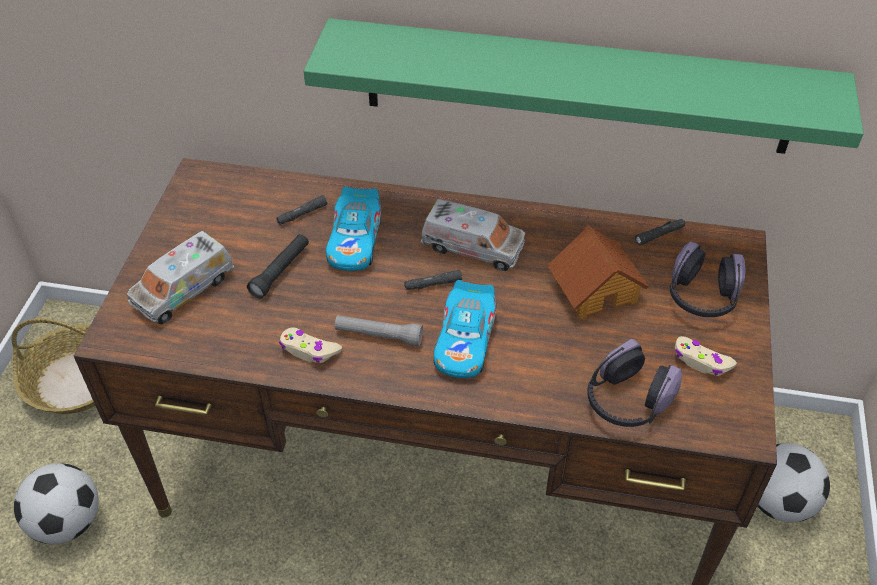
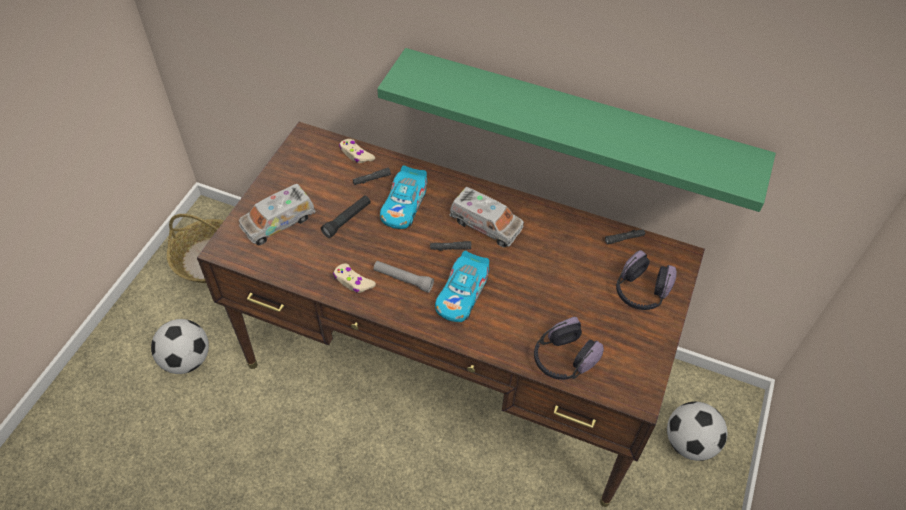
camera: 10 degrees right, 5 degrees up
toy house [548,226,649,319] -> none
beige game controller [675,336,737,376] -> beige game controller moved to [339,139,375,163]

